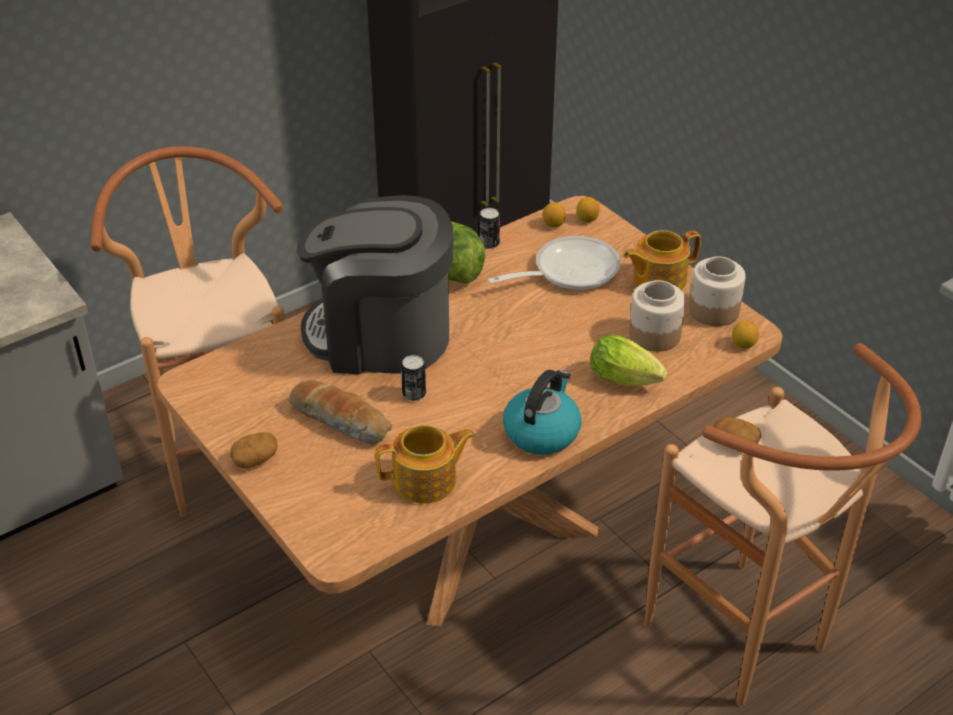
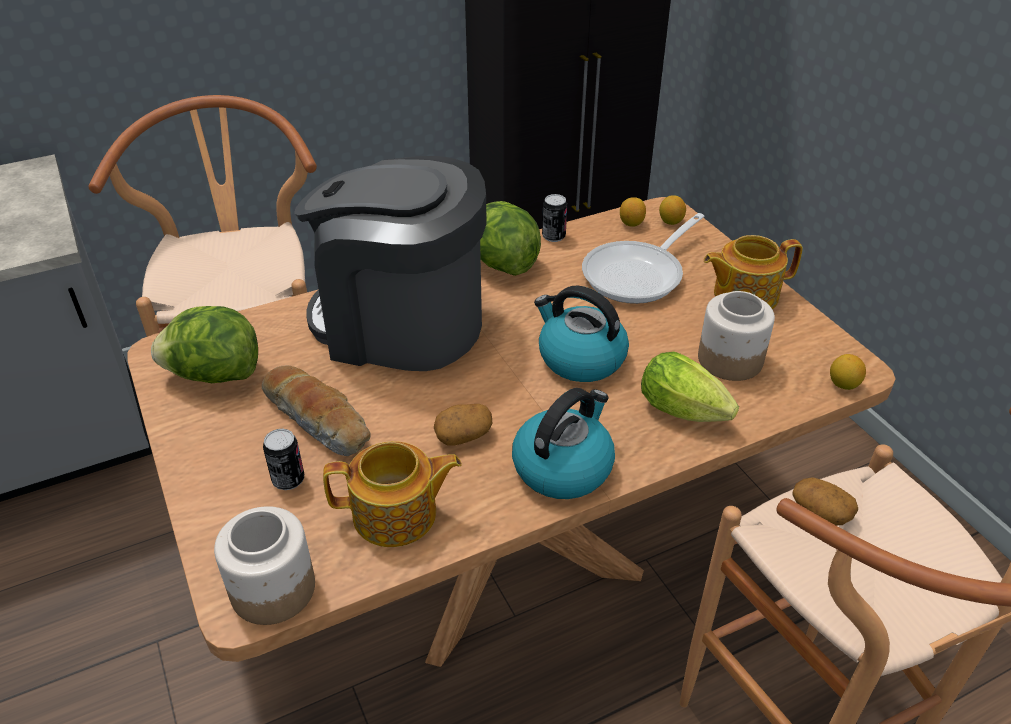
camera: 10 degrees right, 0 degrees up
potato [230,432,278,469] -> potato moved to [434,404,492,446]
can [401,355,426,401] -> can moved to [263,429,304,490]
frying pan [487,236,621,290] -> frying pan turned 150 degrees clockwise [582,213,704,304]
jar [689,256,746,326] -> jar moved to [214,506,315,625]
none -> lettuce [151,306,258,383]
none -> kettle [534,286,629,382]

